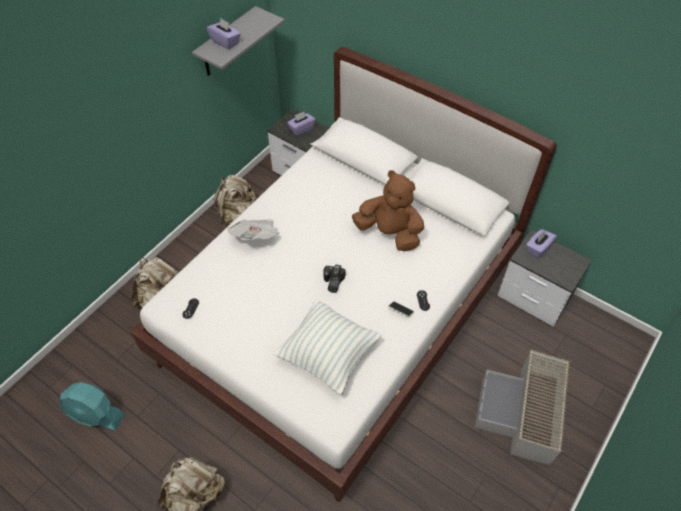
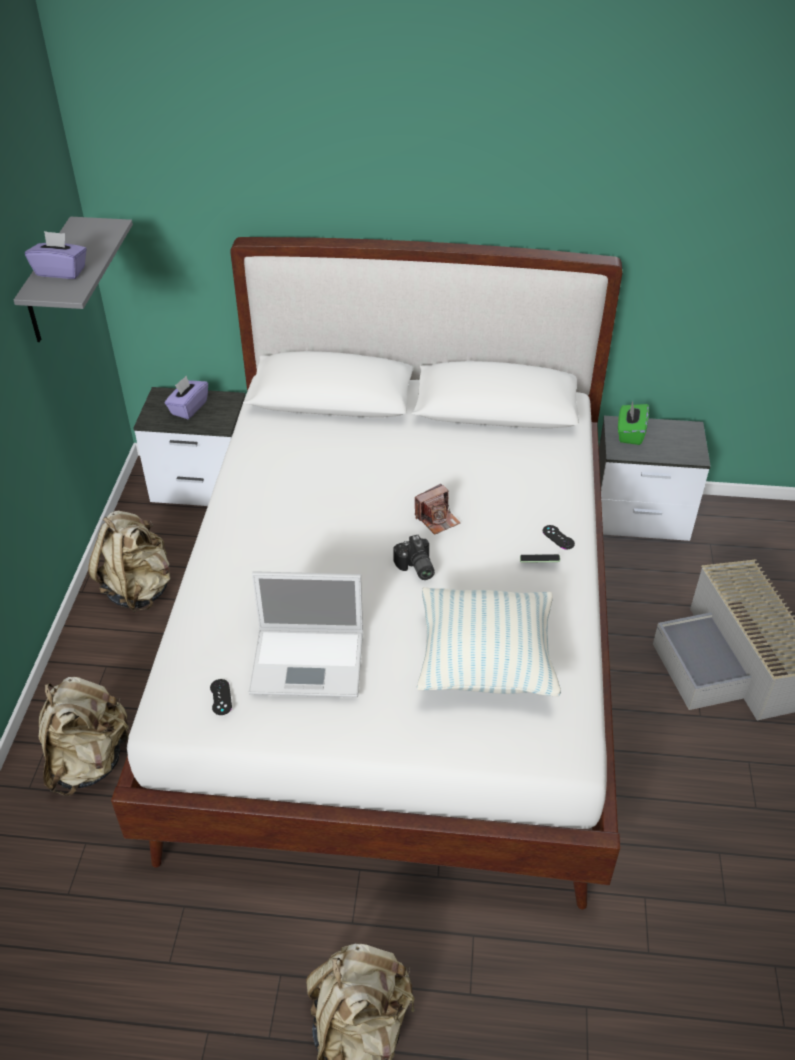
camera: 30 degrees left, 10 degrees down
turquoise fan [60,382,125,431] -> none
newspaper [228,219,278,240] -> none
brown plush toy [352,170,424,251] -> none
purple tissue box [526,229,557,258] -> green tissue box [618,400,649,445]
none -> laptop [249,571,363,697]
none -> camera [415,484,460,535]

